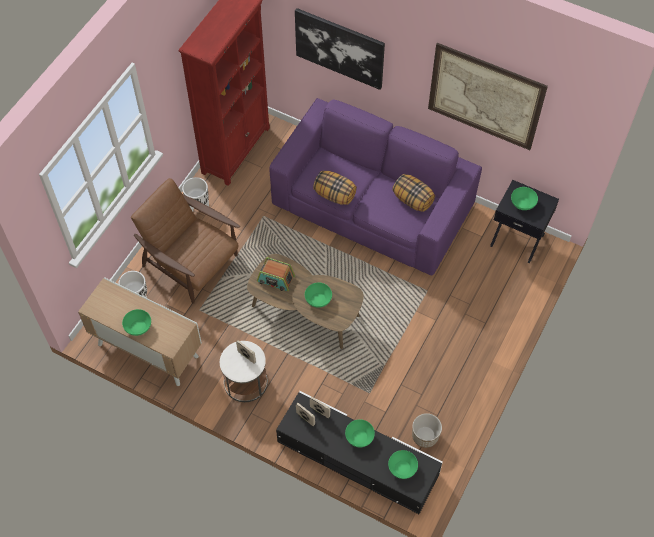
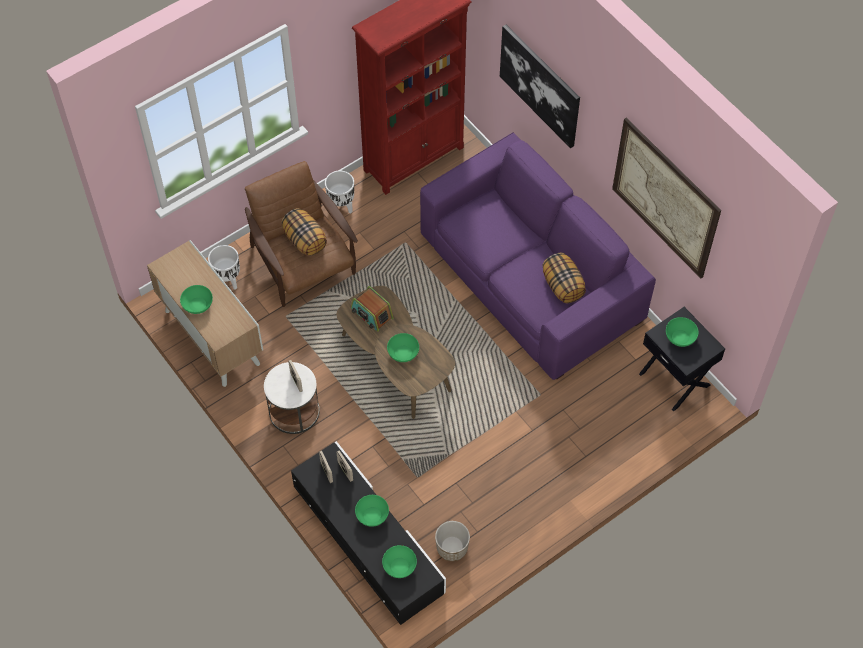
camera: 25 degrees right, 0 degrees up
pillow [313,171,357,205] -> pillow moved to [281,208,327,256]

